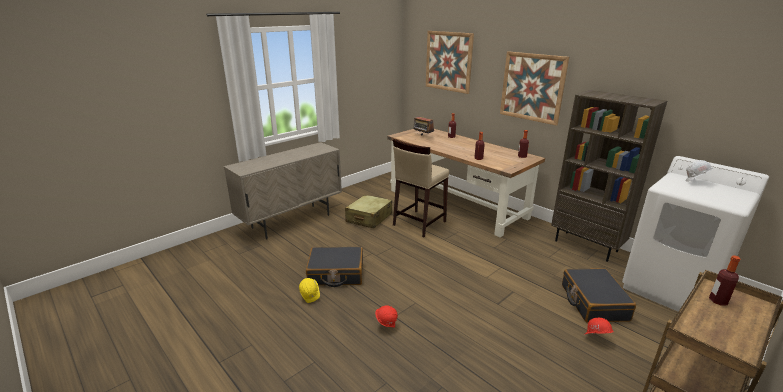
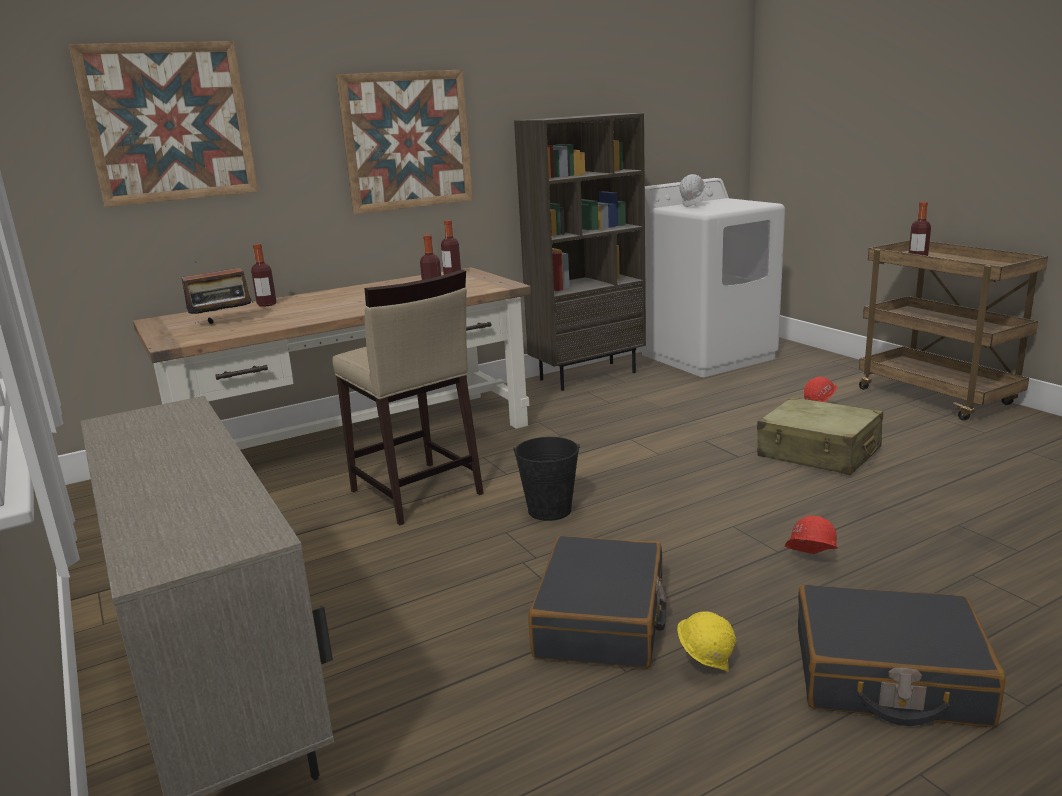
camera: 75 degrees left, 5 degrees down
beige suitcase [345,195,392,228] -> beige suitcase moved to [757,397,883,475]
black suitcase [562,268,636,322] -> black suitcase moved to [798,584,1006,727]
none -> black bucket [513,437,580,521]

